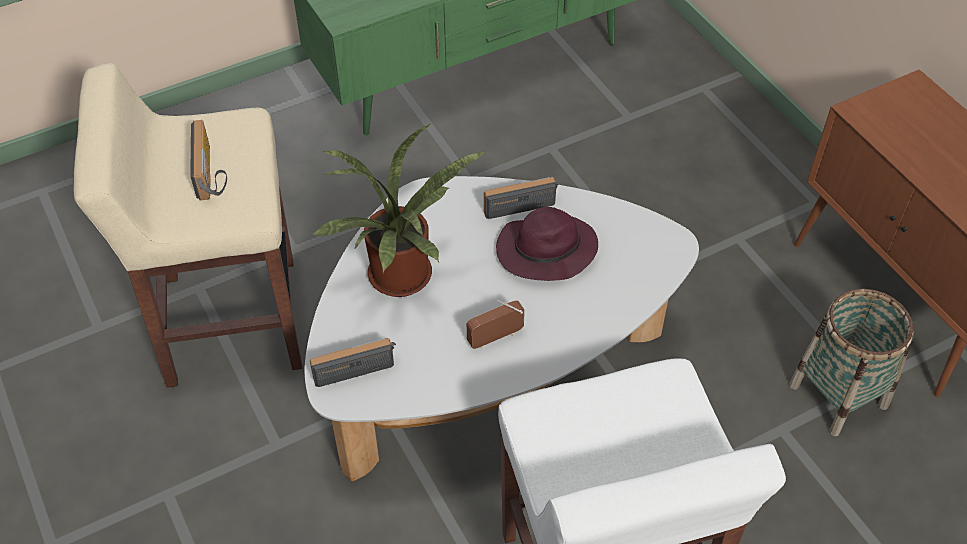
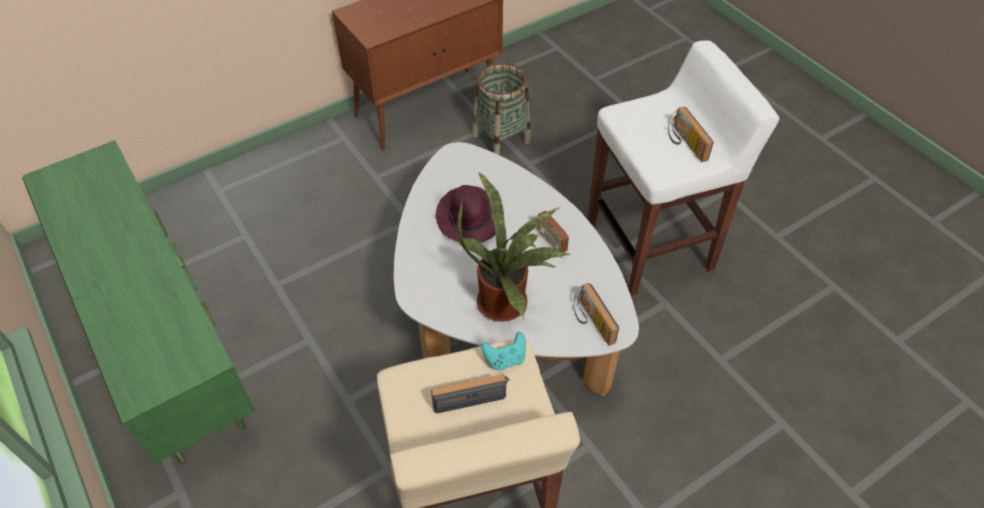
camera: 95 degrees left, 0 degrees up
radio [484,177,559,219] -> radio moved to [668,106,714,162]
none -> turquoise game controller [481,331,526,370]

